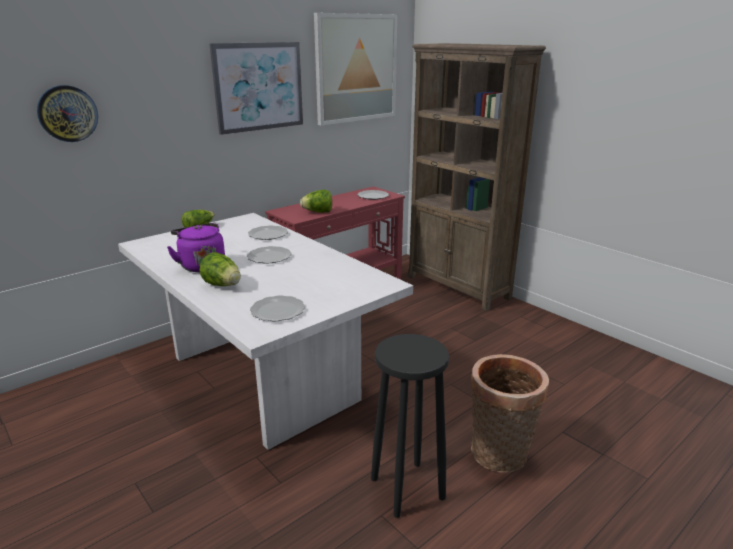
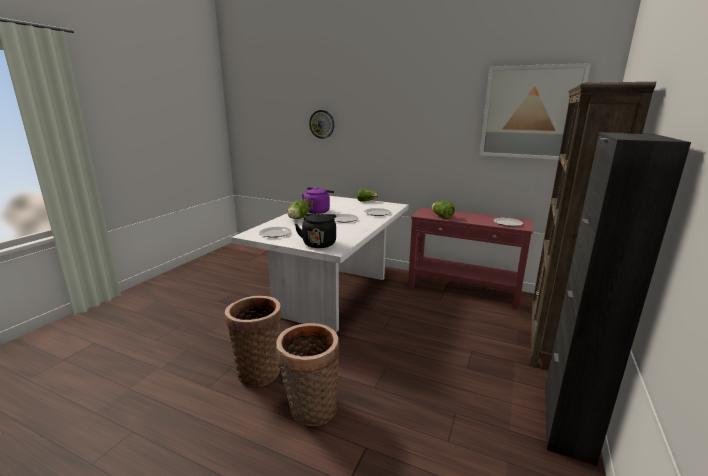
camera: 65 degrees right, 5 degrees down
picture [209,42,303,135] -> none
black stool [371,334,449,518] -> basket [225,296,281,387]
none -> black kettle [295,213,336,248]
none -> black cabinet [545,132,691,466]

